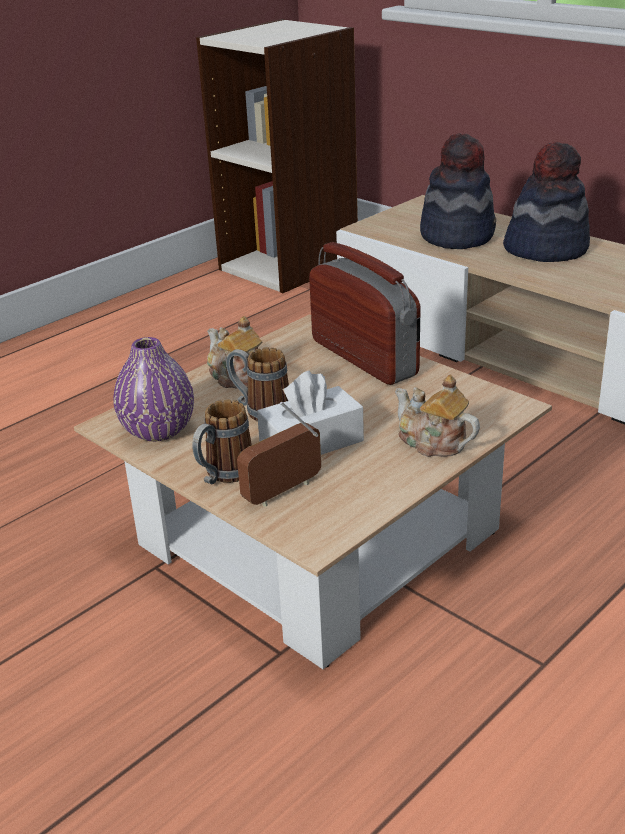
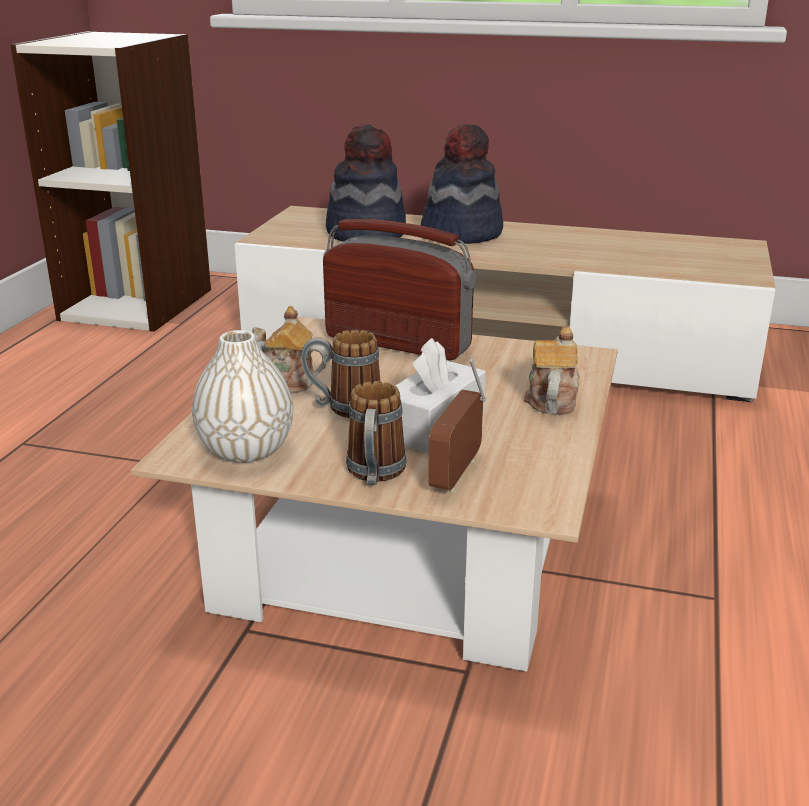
camera: 30 degrees left, 5 degrees down
purple vase [113,337,194,442] -> white vase [192,330,293,463]
teapot [395,375,480,457] -> teapot turned 90 degrees clockwise [524,327,579,415]

